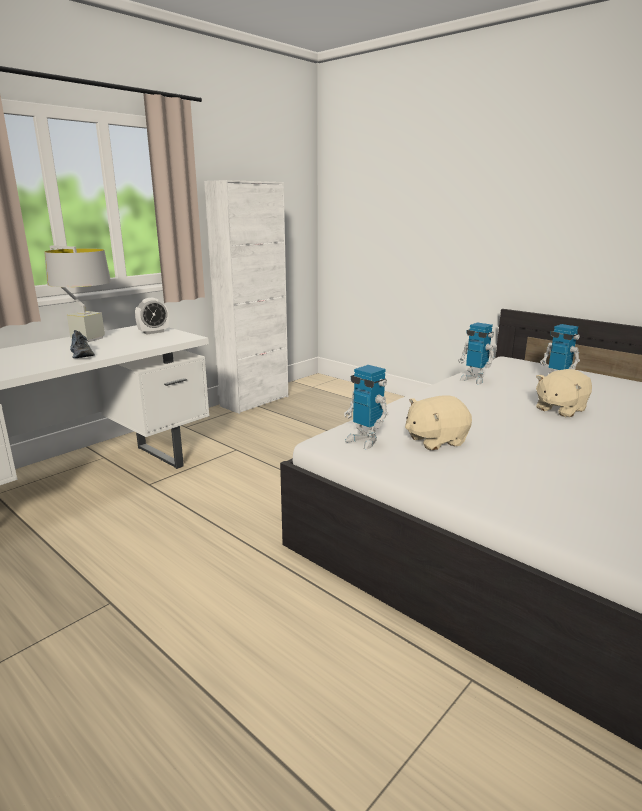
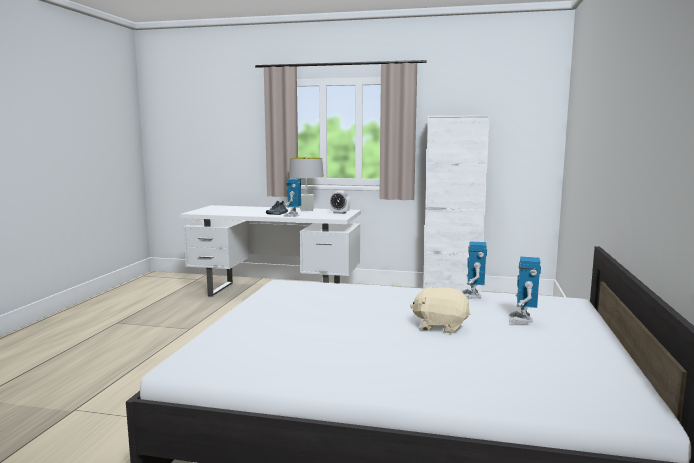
camera: 60 degrees right, 10 degrees down
toy robot [344,365,388,449] -> toy robot moved to [283,178,301,217]
beige plush toy [405,395,472,450] -> none

